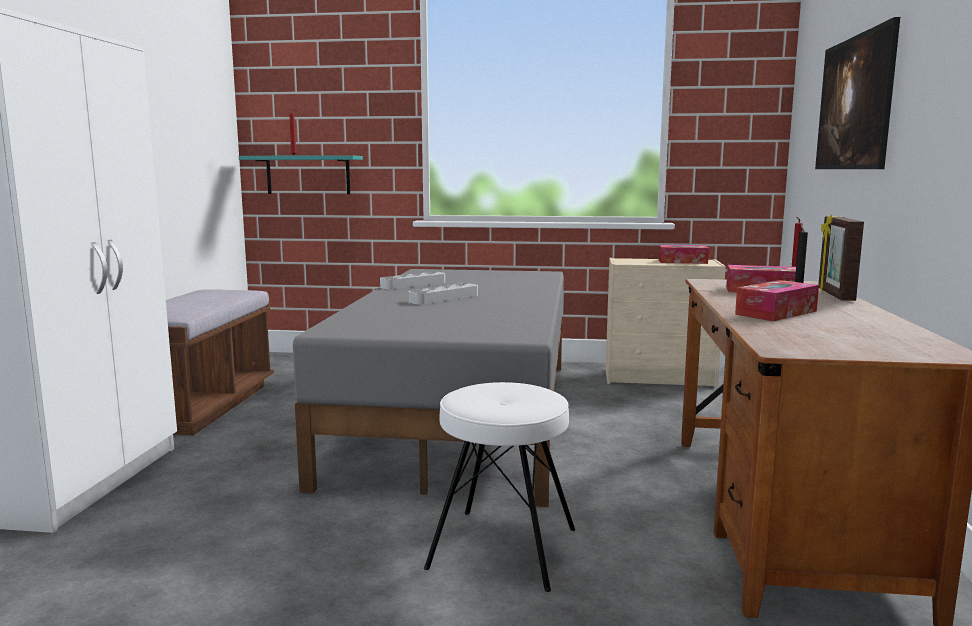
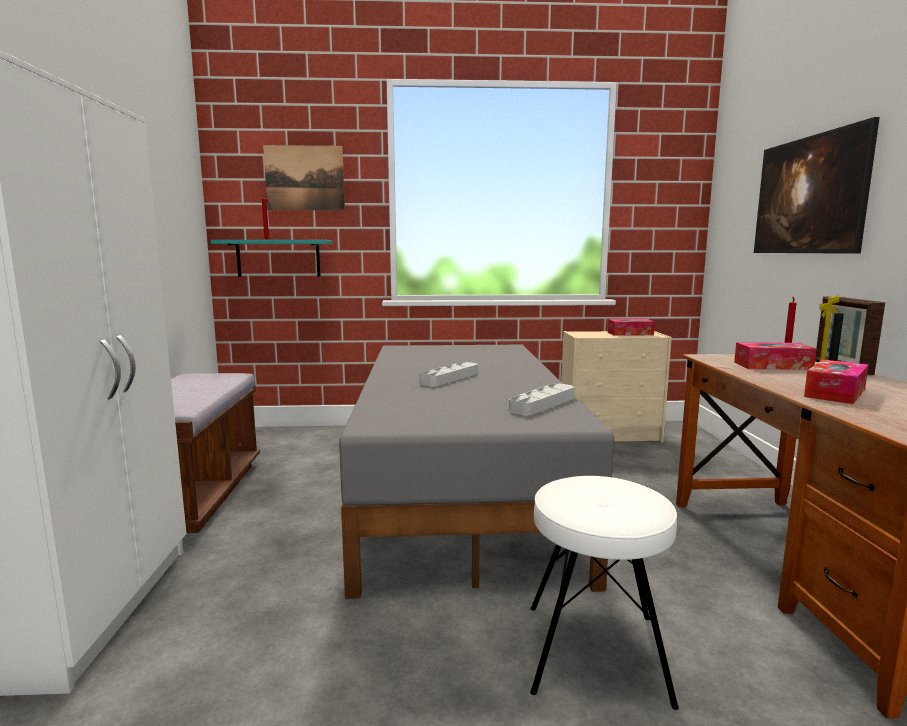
camera: 10 degrees left, 0 degrees up
grey tray [380,272,445,289] -> grey tray moved to [509,383,575,416]
none -> picture [263,145,345,211]

